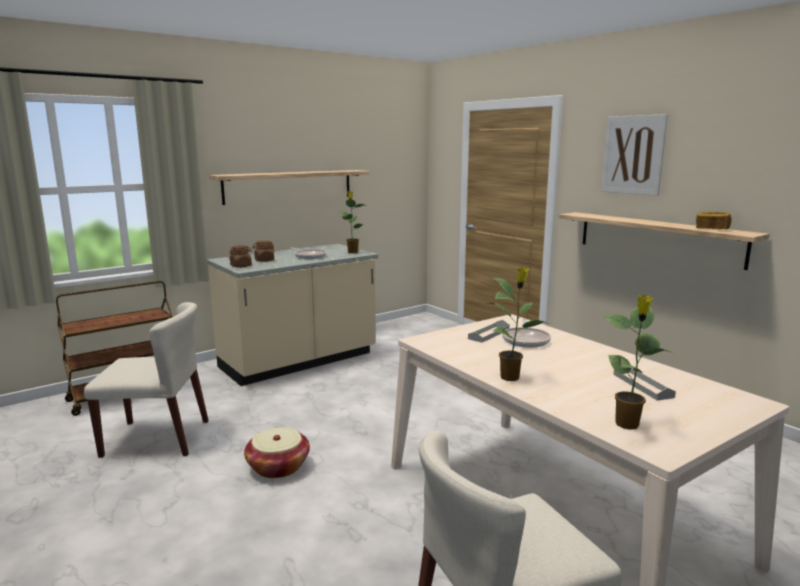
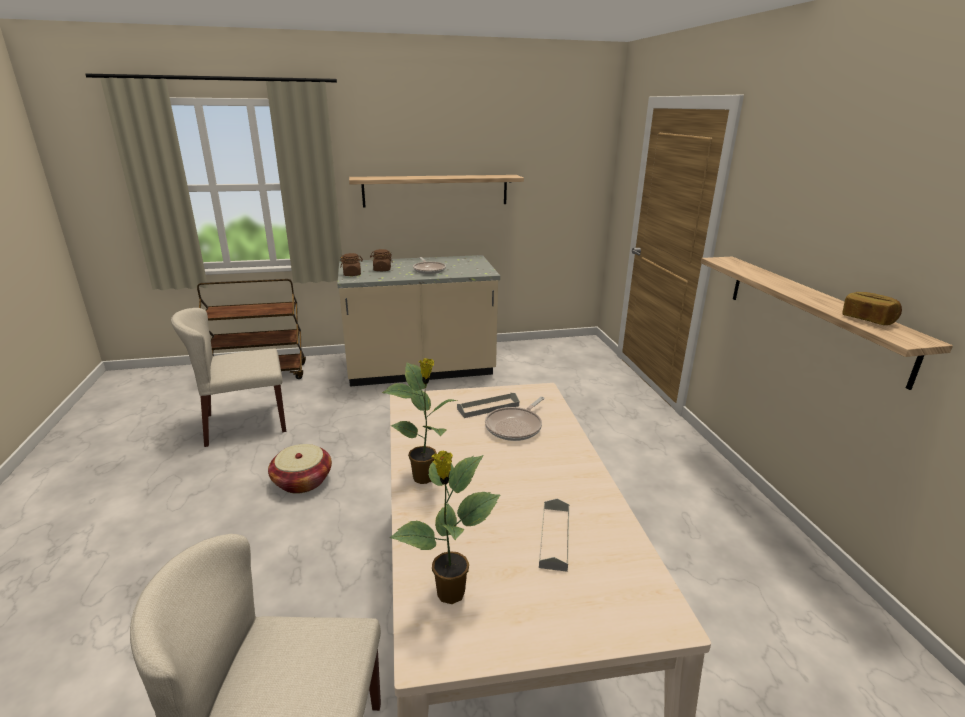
camera: 25 degrees right, 10 degrees up
beige chair [84,302,209,458] -> beige chair turned 135 degrees clockwise [171,308,286,447]
potted plant [339,191,366,253] -> none
picture [601,114,668,196] -> none

